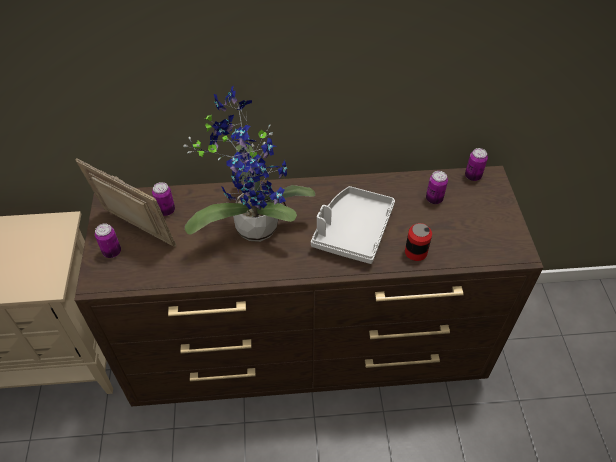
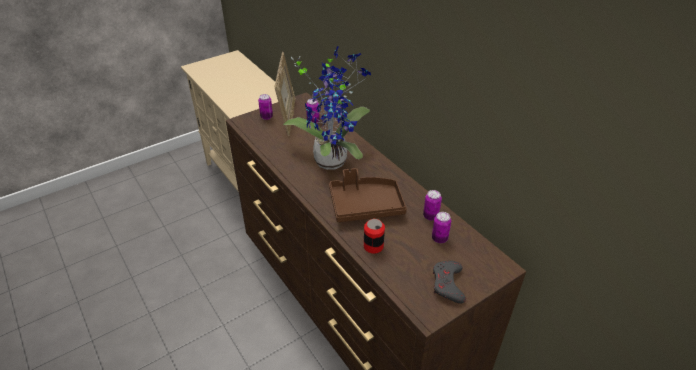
camera: 60 degrees right, 10 degrees down
grey tray [311,186,395,264] -> brown tray [329,168,407,222]
can [465,148,488,181] -> can moved to [423,190,442,221]
none -> grey game controller [433,261,466,304]

